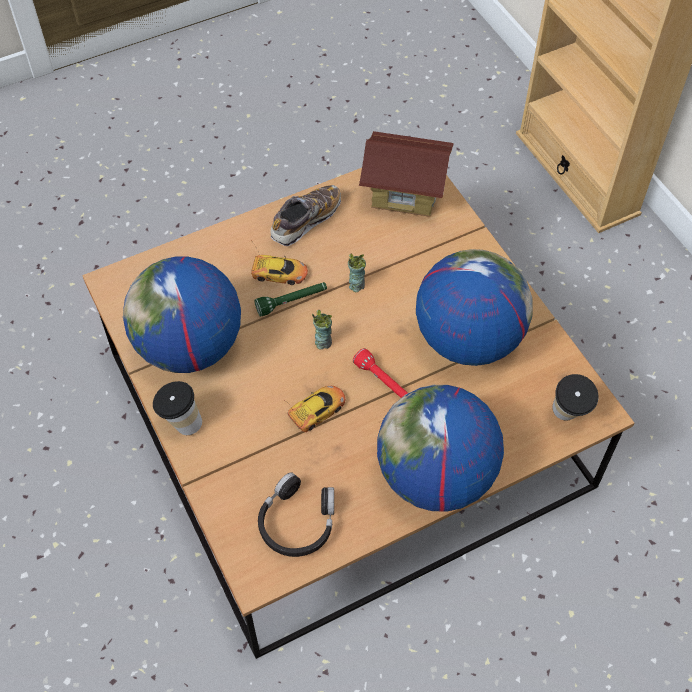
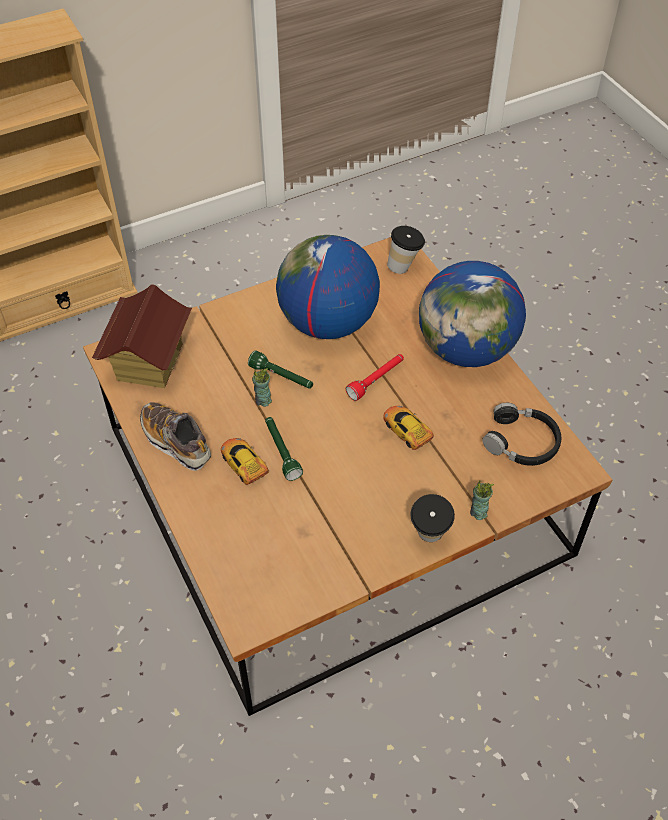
camera: 90 degrees left, 5 degrees down
globe [123,256,241,373] -> none
toy car [251,240,308,285] -> toy car turned 45 degrees counterclockwise [221,438,269,485]
cup [312,310,332,349] -> cup moved to [470,480,494,520]
none -> green flashlight [248,351,313,389]

